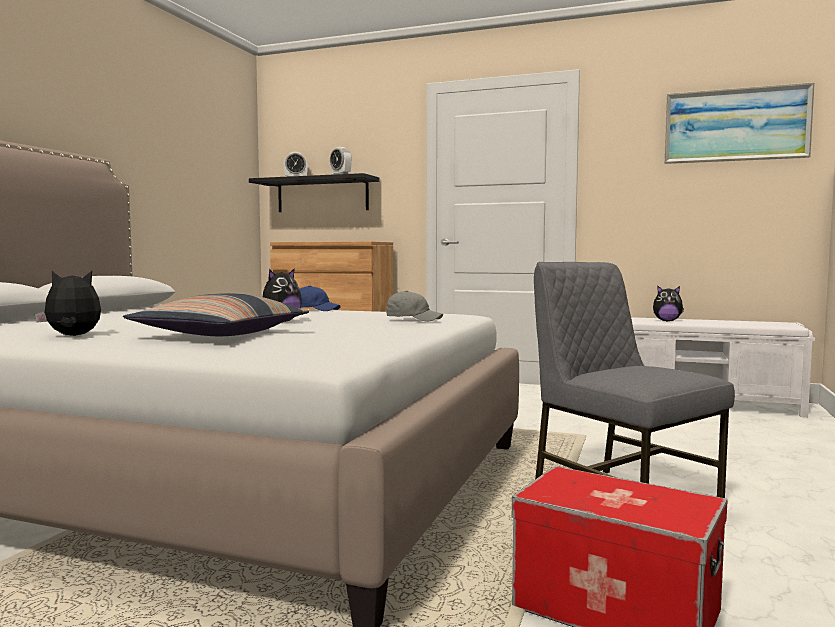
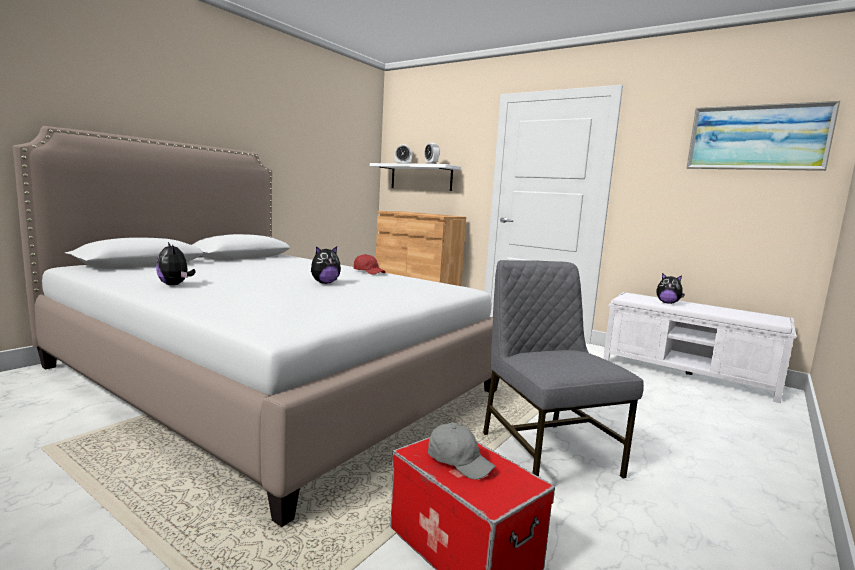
camera: 15 degrees right, 5 degrees up
plush toy [35,271,101,336] -> plush toy turned 135 degrees counterclockwise [156,242,196,285]
pillow [123,293,309,336] -> none
black shelf [249,173,380,212] -> white shelf [370,163,461,191]
blue cap [300,286,341,311] -> red cap [354,254,385,275]
grey cap [386,291,443,321] -> grey cap moved to [428,422,496,480]

